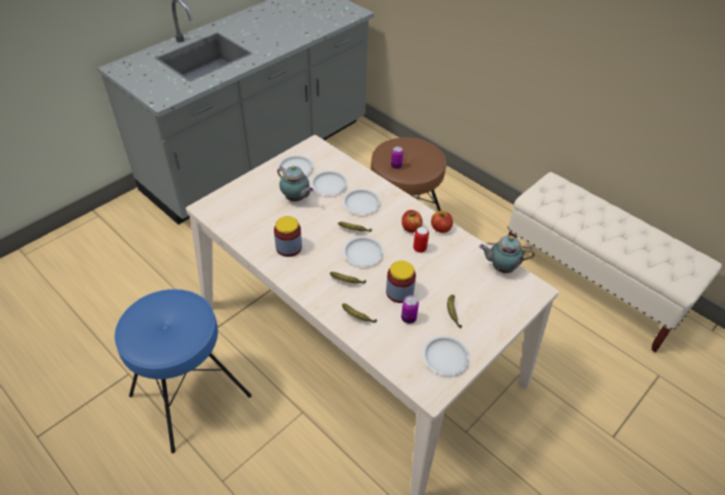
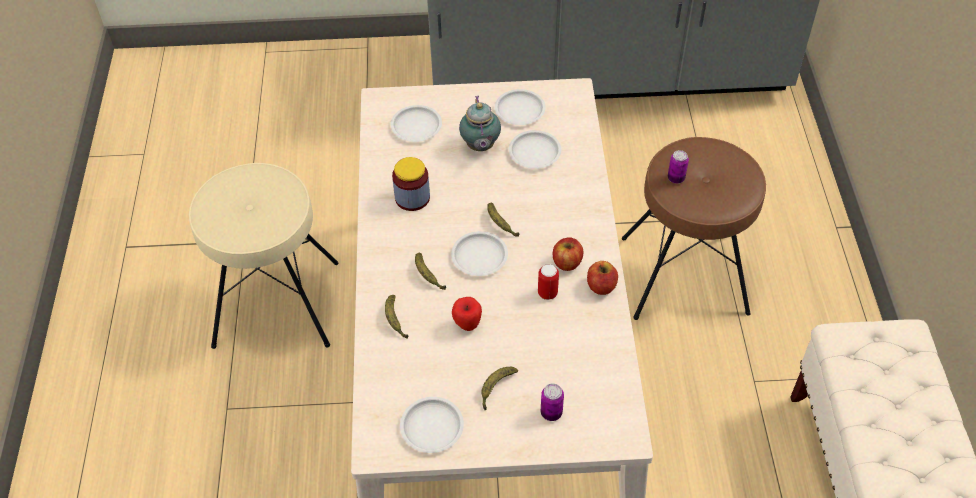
camera: 45 degrees right, 5 degrees up
blue stool [114,289,252,453] -> beige stool [189,163,338,349]
white plate [343,189,381,214] -> white plate moved to [391,105,442,142]
jar [386,261,416,303] -> apple [452,297,482,331]
can [401,295,419,324] -> can moved to [541,383,564,421]
teapot [479,235,535,273] -> none

